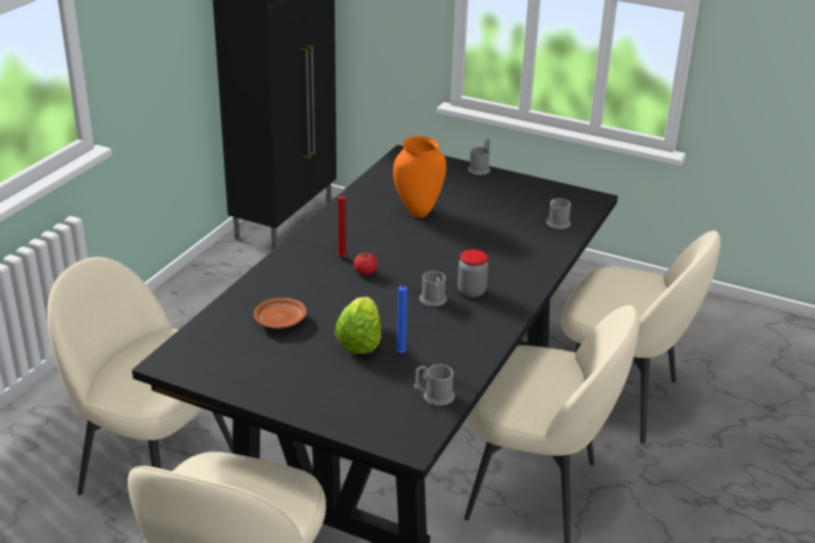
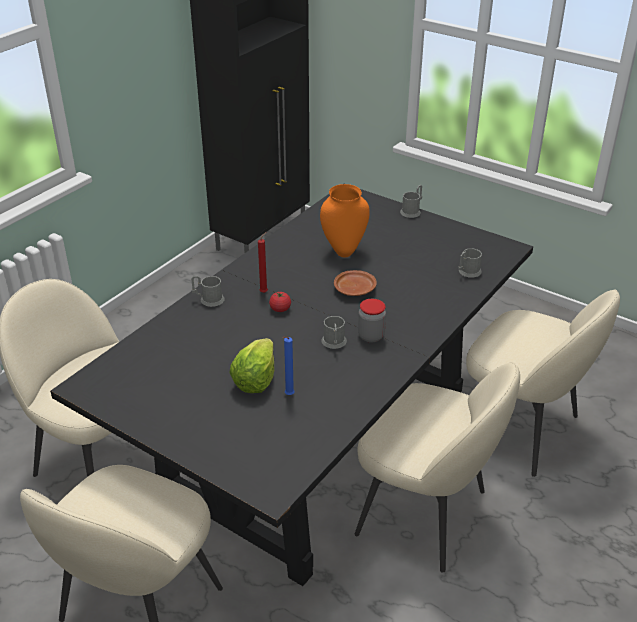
camera: 10 degrees right, 5 degrees up
brown plate [254,298,307,329] -> brown plate moved to [334,270,377,296]
grey mug [414,364,455,406] -> grey mug moved to [191,276,225,307]

